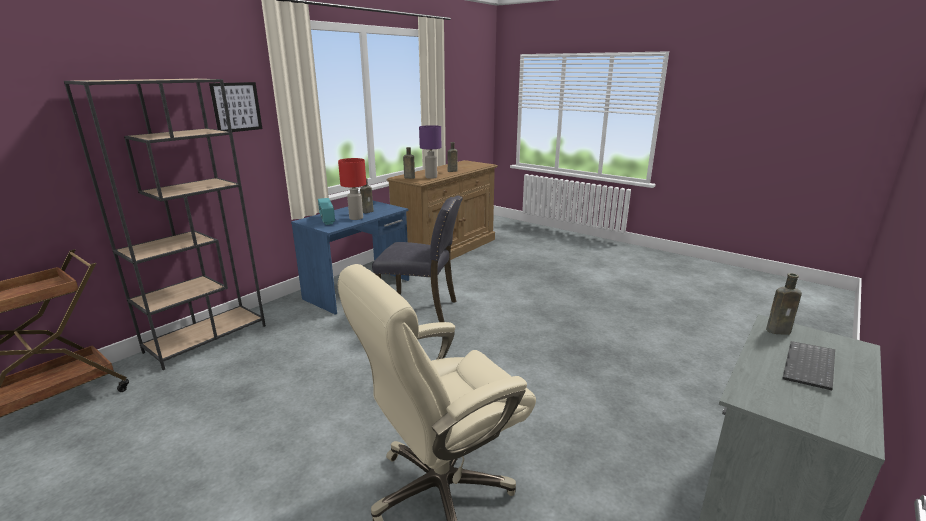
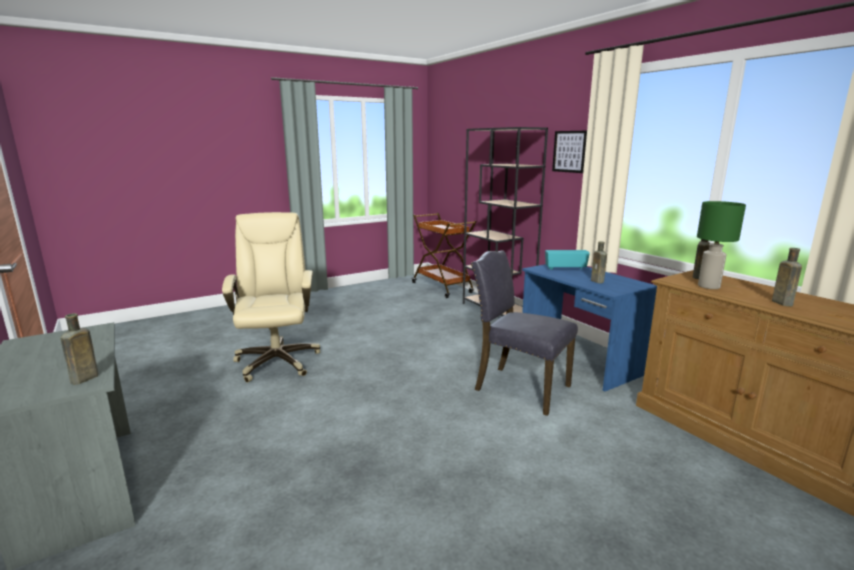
camera: 110 degrees right, 5 degrees down
red table lamp [338,158,366,220] -> none
grey chair [372,195,463,322] -> grey chair turned 90 degrees clockwise [471,250,578,416]
purple table lamp [419,125,441,179] -> green table lamp [697,201,746,289]
keyboard [782,341,835,390] -> none

